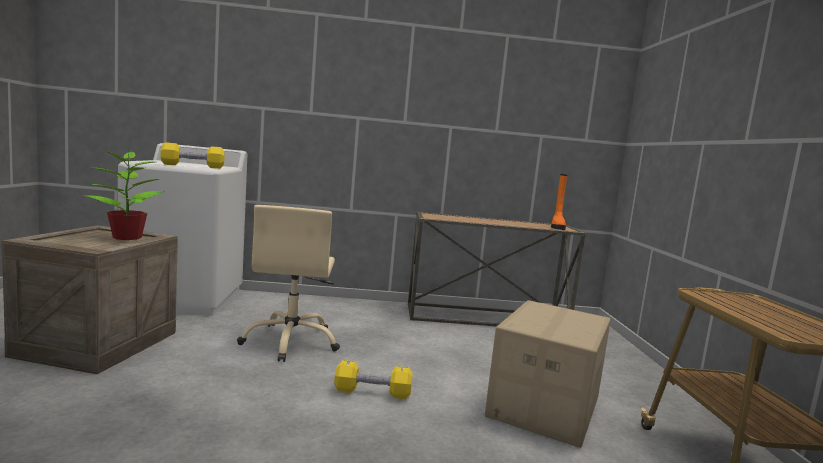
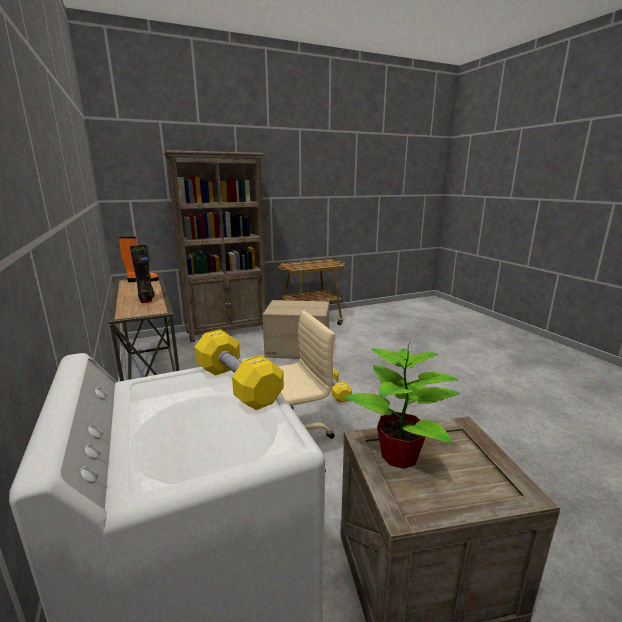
camera: 110 degrees left, 10 degrees up
none -> black boot [130,245,155,303]
none -> brown bookcase [164,150,267,343]

